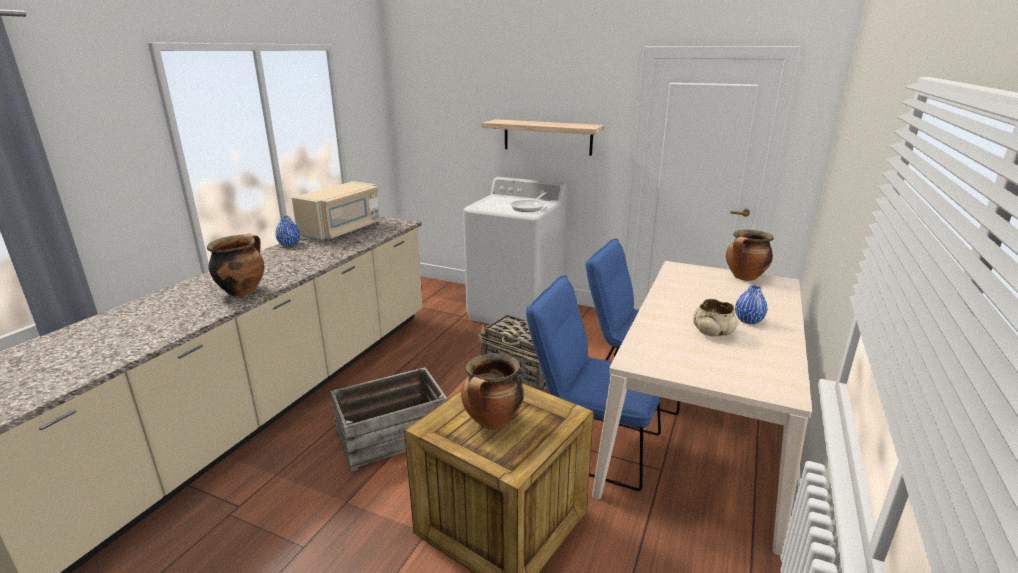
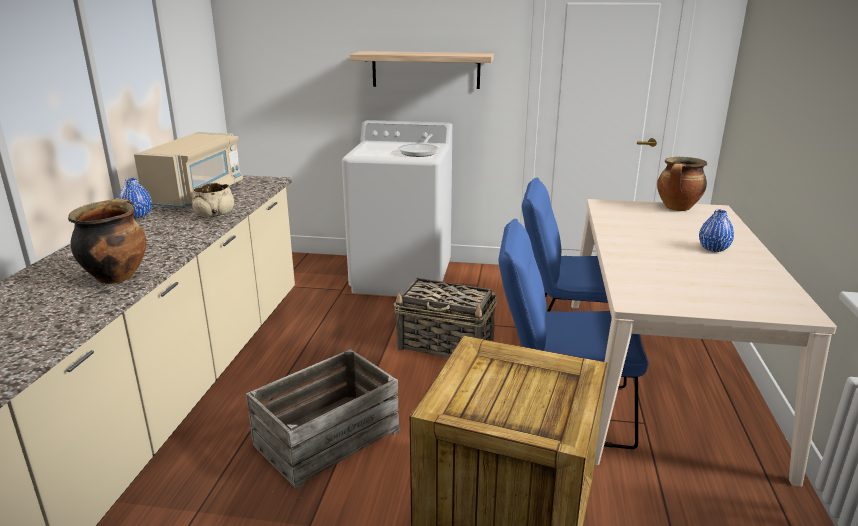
camera: 15 degrees left, 0 degrees up
cooking pot [461,353,524,430] -> none
beige bowl [693,299,738,337] -> beige bowl moved to [192,183,234,218]

